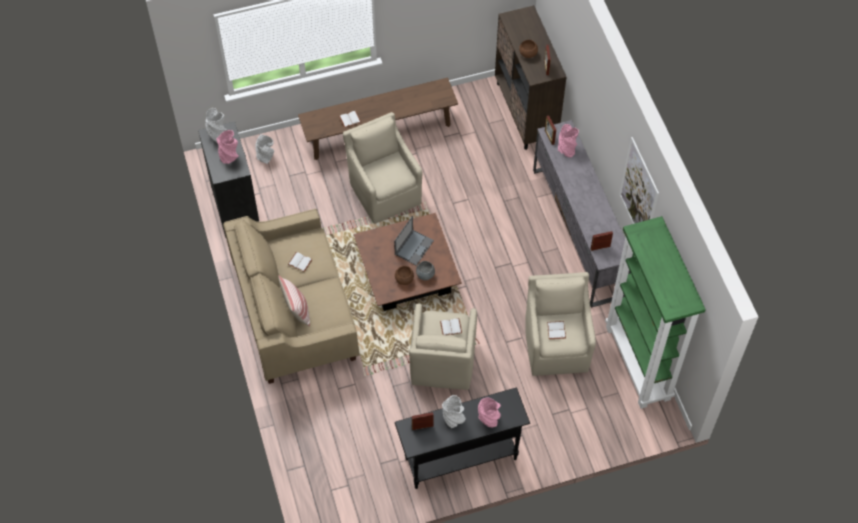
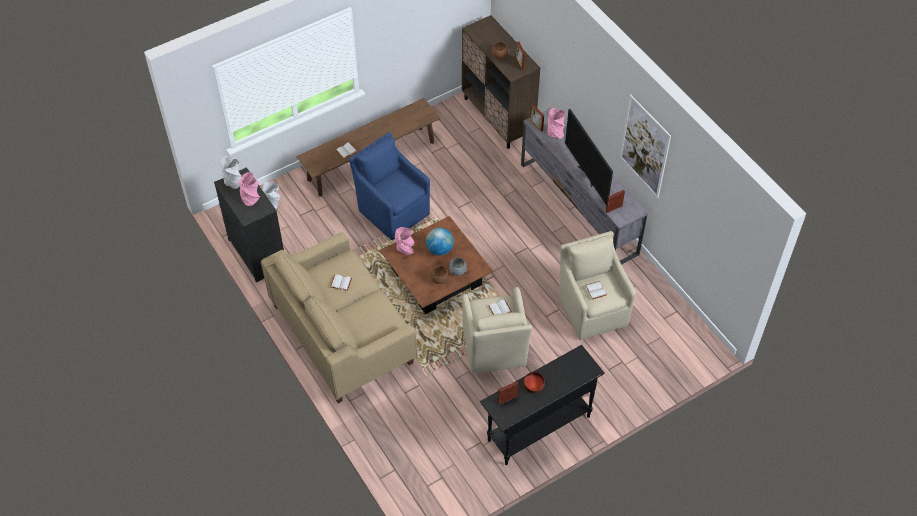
camera: 15 degrees left, 5 degrees down
pillow [278,275,310,327] -> none
beige armchair [343,112,423,224] -> blue armchair [349,132,430,240]
laptop [394,216,434,266] -> globe [426,228,454,255]
grey vase [442,395,465,428] -> bowl [523,372,545,394]
pink vase [478,398,501,427] -> pink vase moved to [395,227,415,255]
green bookcase [605,216,706,409] -> none
none -> television [565,109,613,205]

